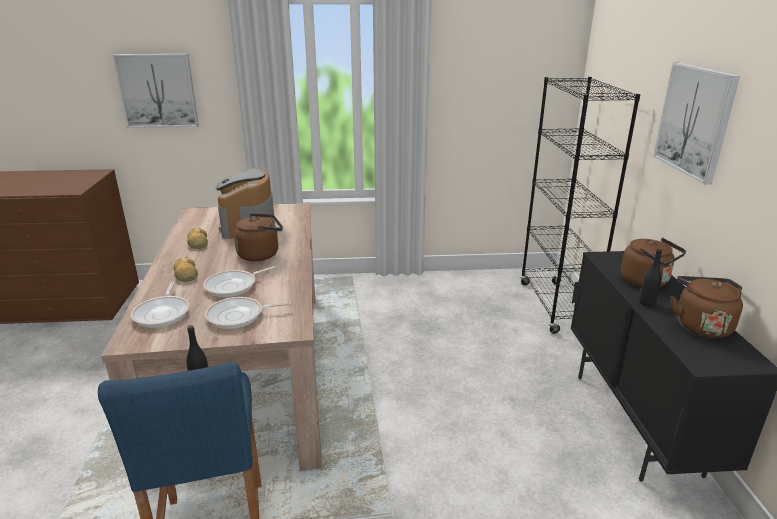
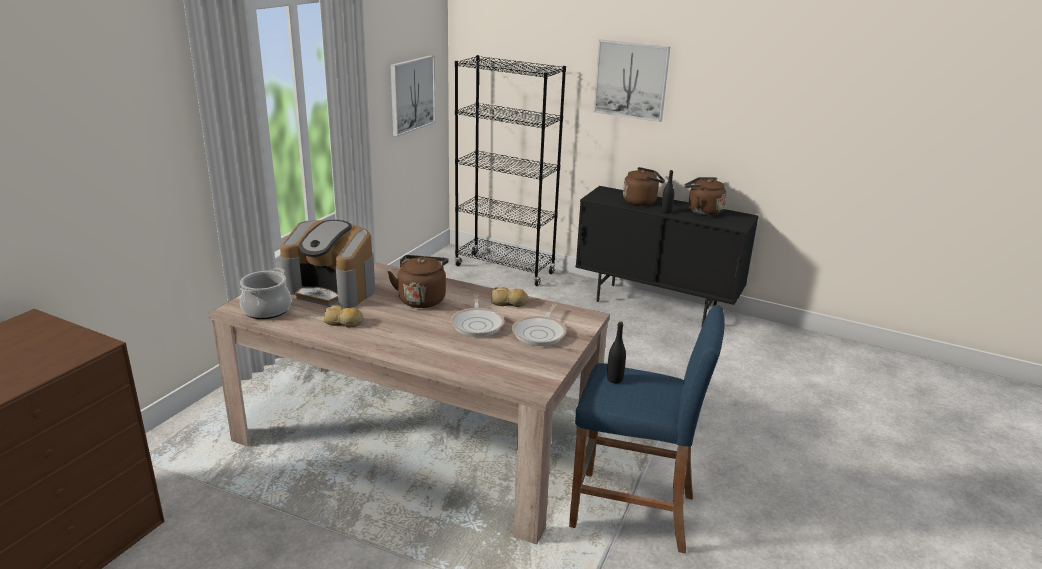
camera: 60 degrees left, 0 degrees up
picture [113,54,199,128] -> picture moved to [390,55,436,137]
frying pan [131,281,190,328] -> none
bread [173,257,198,282] -> bread moved to [491,287,528,307]
none -> cooking pot [240,268,291,319]

